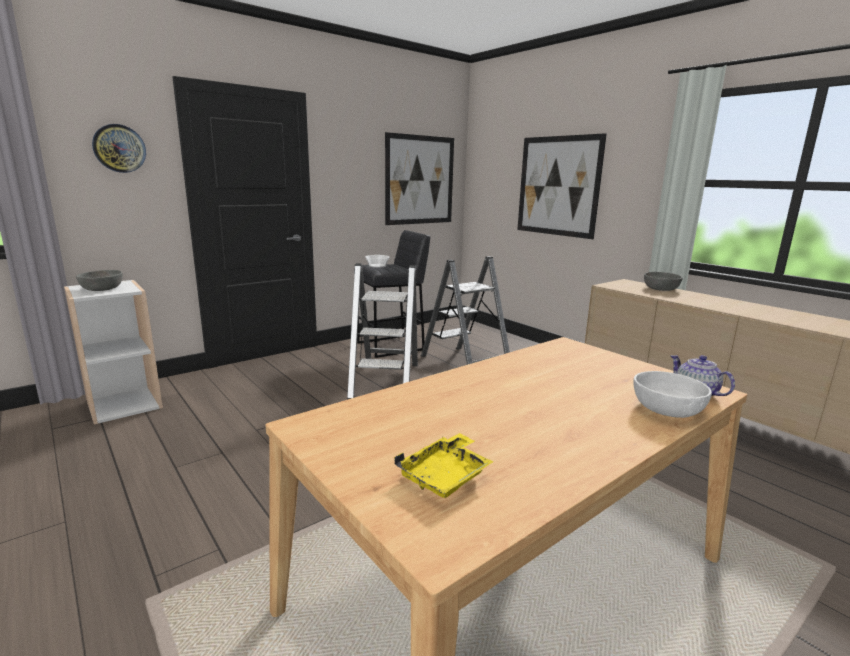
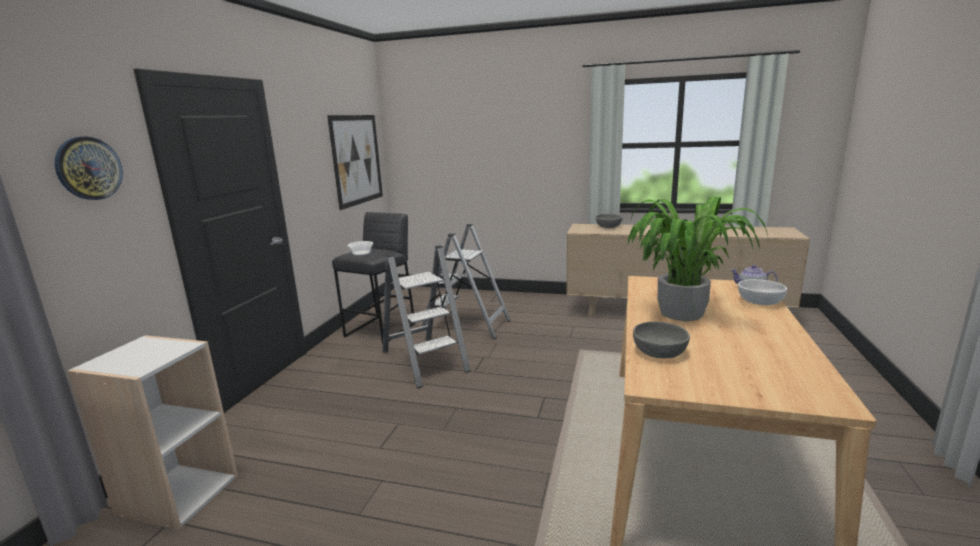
camera: 35 degrees left, 0 degrees up
grey bowl [76,270,123,291] -> grey bowl moved to [633,322,690,358]
yellow tray [394,433,494,498] -> none
picture [517,133,607,239] -> none
none -> potted plant [627,197,768,321]

